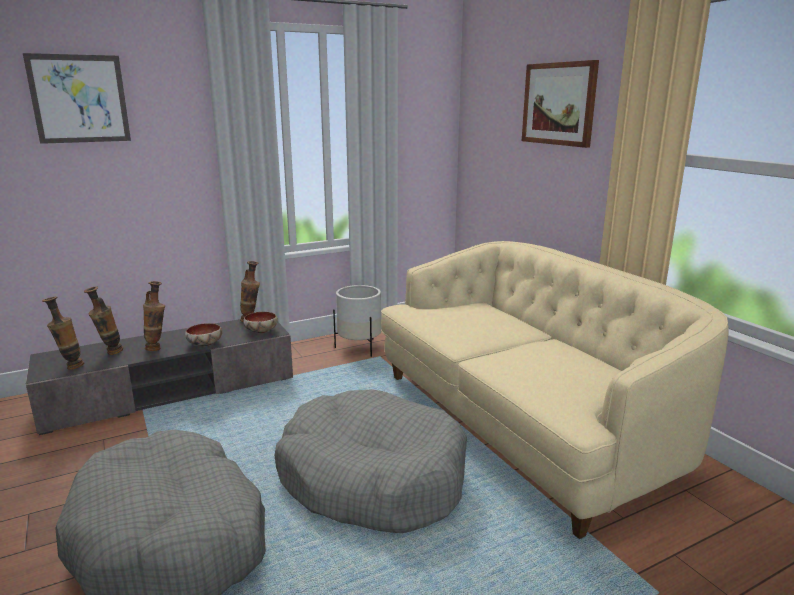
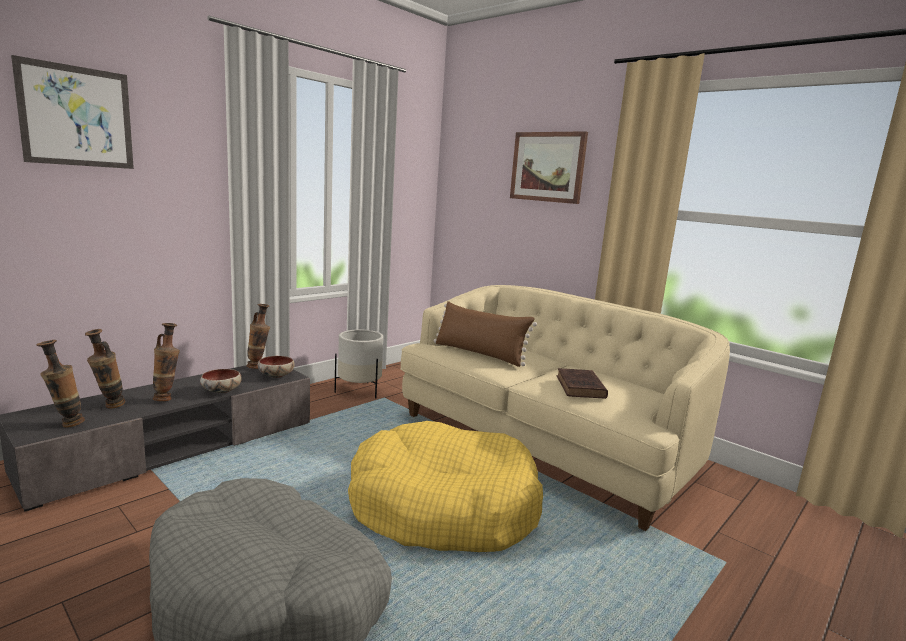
camera: 20 degrees left, 5 degrees down
grey dog bed [275,389,467,533] -> yellow dog bed [348,421,543,552]
none -> brown pillow [434,301,537,367]
none -> brown book [557,368,608,399]

